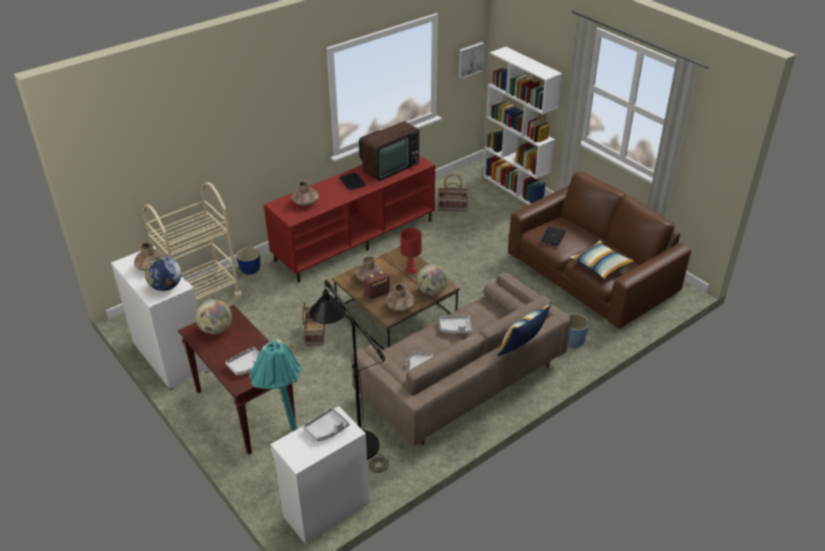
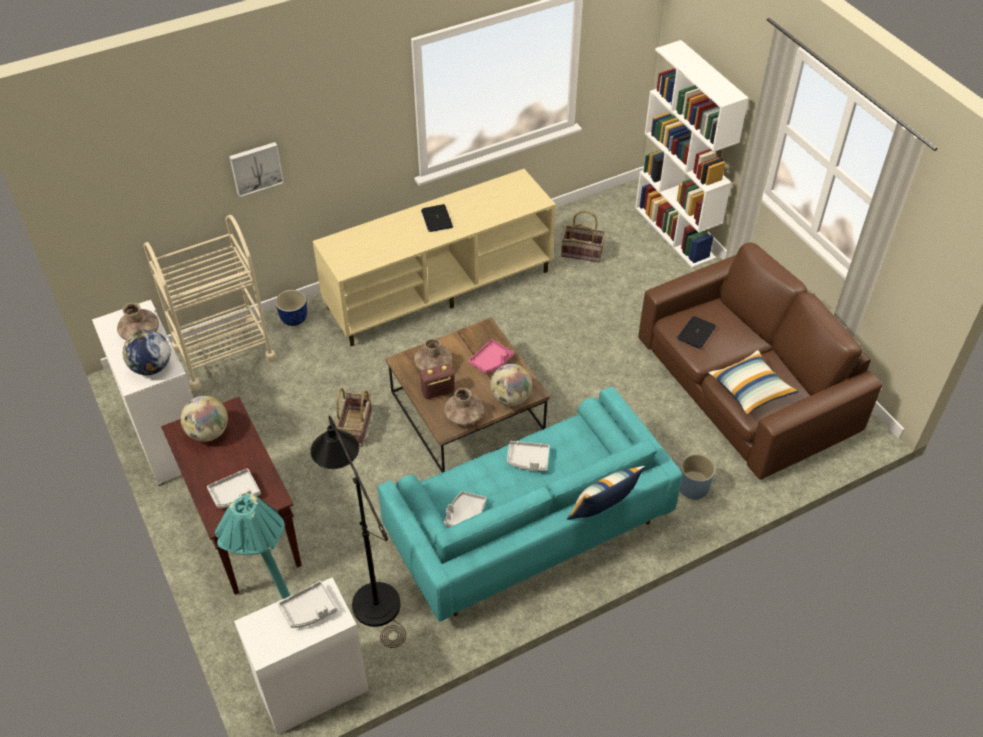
camera: 10 degrees right, 10 degrees up
red tv stand [264,155,435,283] -> beige tv stand [313,169,556,346]
brown vase [292,180,319,206] -> none
beige sofa [351,272,571,446] -> turquoise sofa [378,387,682,621]
television [359,121,419,181] -> none
red table lamp [400,228,422,274] -> pink tray [469,339,514,374]
picture [458,42,485,79] -> picture moved to [229,142,284,198]

